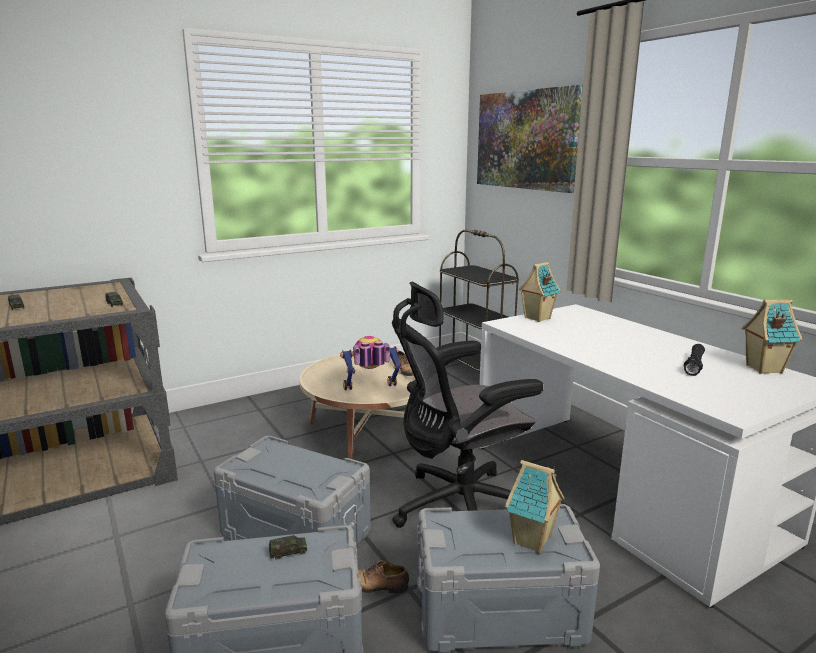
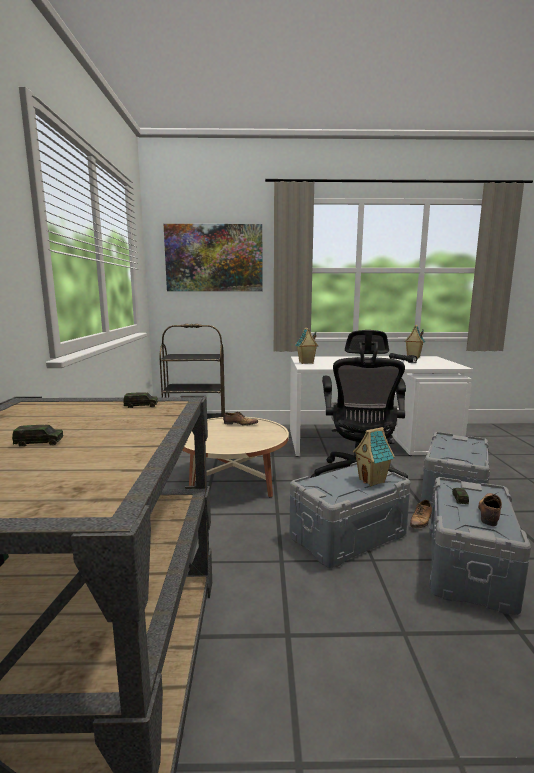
camera: 60 degrees left, 5 degrees down
toy robot [340,336,402,390] -> none
toy house [505,460,564,553] -> toy house moved to [353,427,395,486]
none -> shoe [478,493,502,526]

